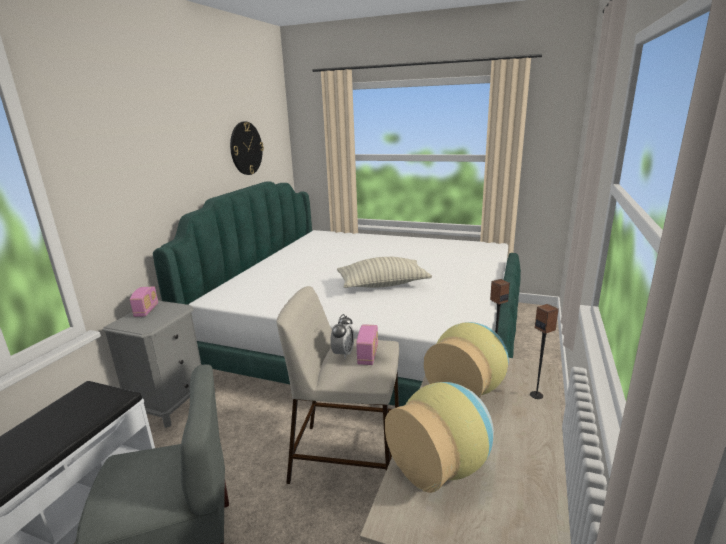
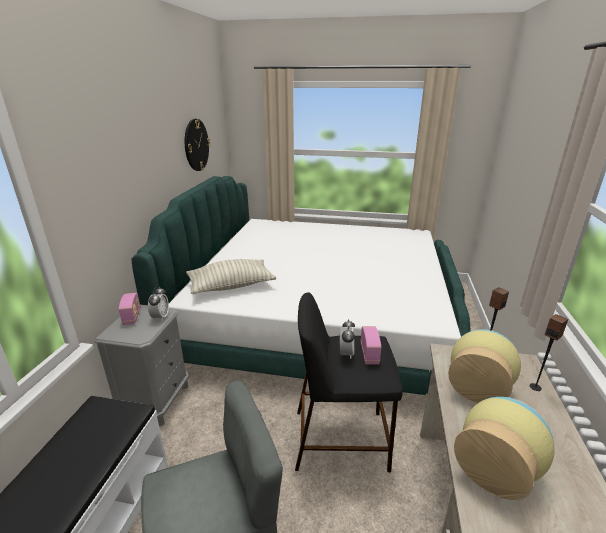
camera: 10 degrees left, 5 degrees up
beige stool [277,286,399,484] -> black stool [295,292,403,472]
pillow [337,257,432,288] -> pillow moved to [186,259,276,294]
none -> alarm clock [148,286,169,321]

